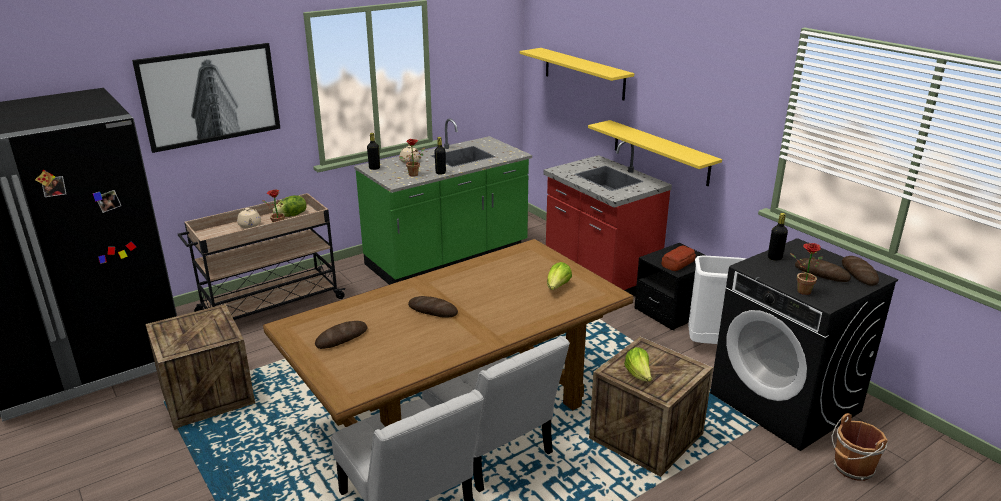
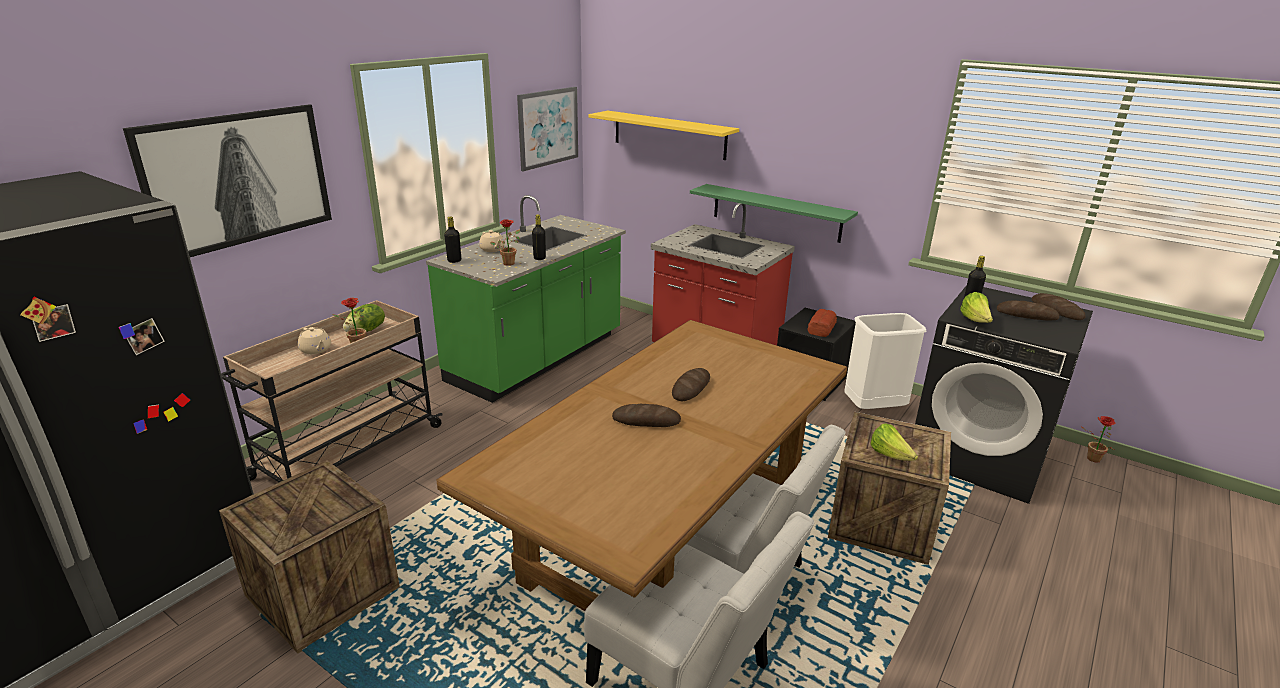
camera: 20 degrees left, 0 degrees up
bread [315,321,367,349] -> bread moved to [672,368,710,402]
lettuce [547,262,572,290] -> lettuce moved to [960,292,993,323]
yellow shelf [588,120,722,186] -> green shelf [690,184,858,243]
potted plant [790,243,823,295] -> potted plant moved to [1082,416,1115,463]
brown bucket [831,413,887,481] -> none
none -> picture [517,87,578,172]

